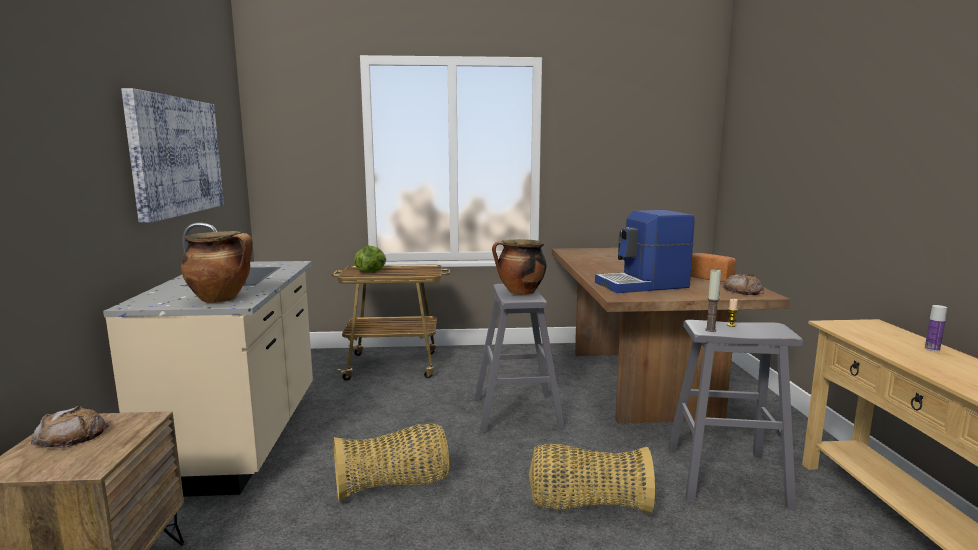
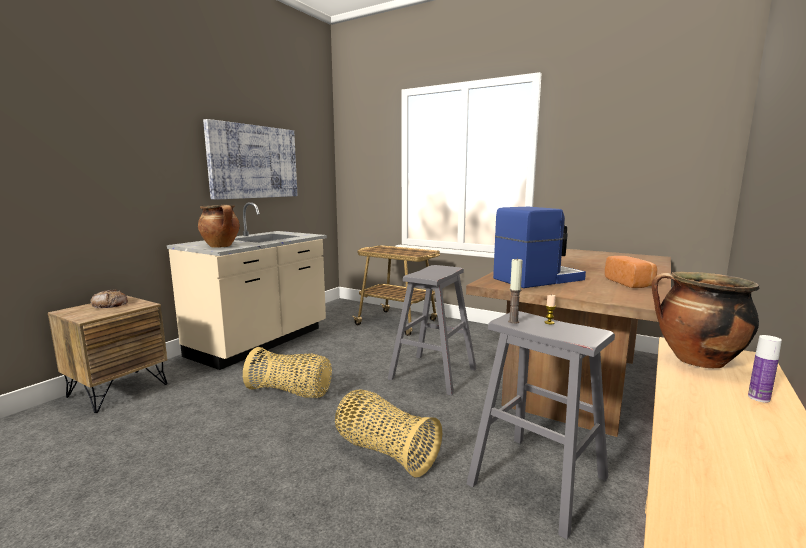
camera: 35 degrees right, 0 degrees up
lettuce [354,246,386,273] -> none
cooking pot [492,239,547,295] -> cooking pot moved to [652,272,759,368]
coffee machine [595,210,695,293] -> coffee machine turned 135 degrees clockwise [493,207,586,288]
bread [723,274,764,295] -> none

